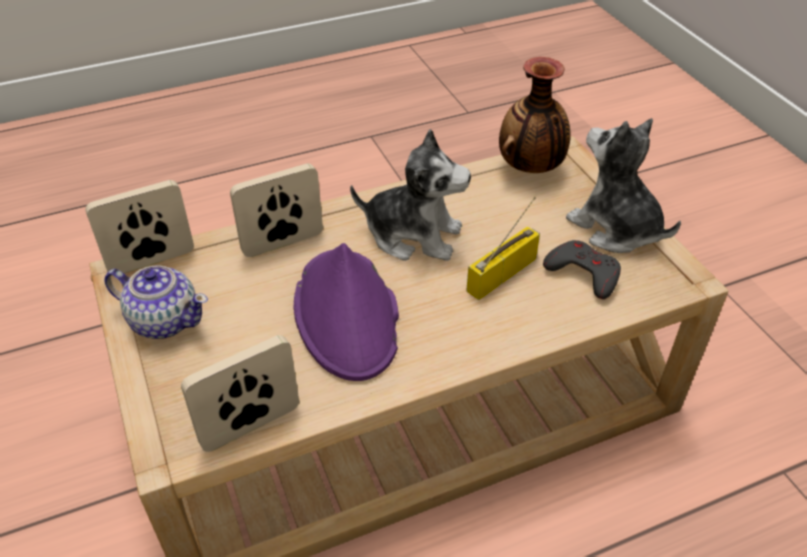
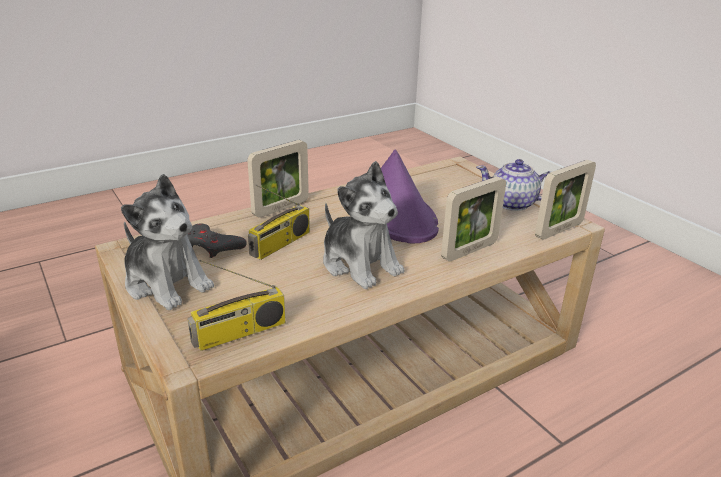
camera: 170 degrees right, 15 degrees down
picture frame [181,335,299,452] -> picture frame moved to [247,140,309,218]
plush toy [350,129,471,261] -> plush toy turned 135 degrees counterclockwise [323,161,404,289]
vase [499,57,571,173] -> radio [187,260,286,351]

